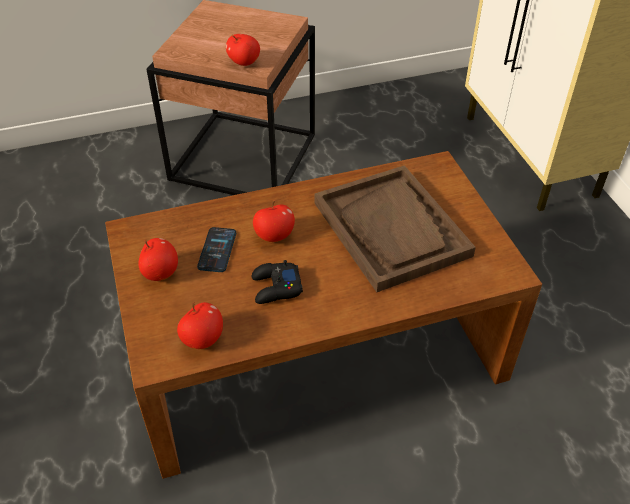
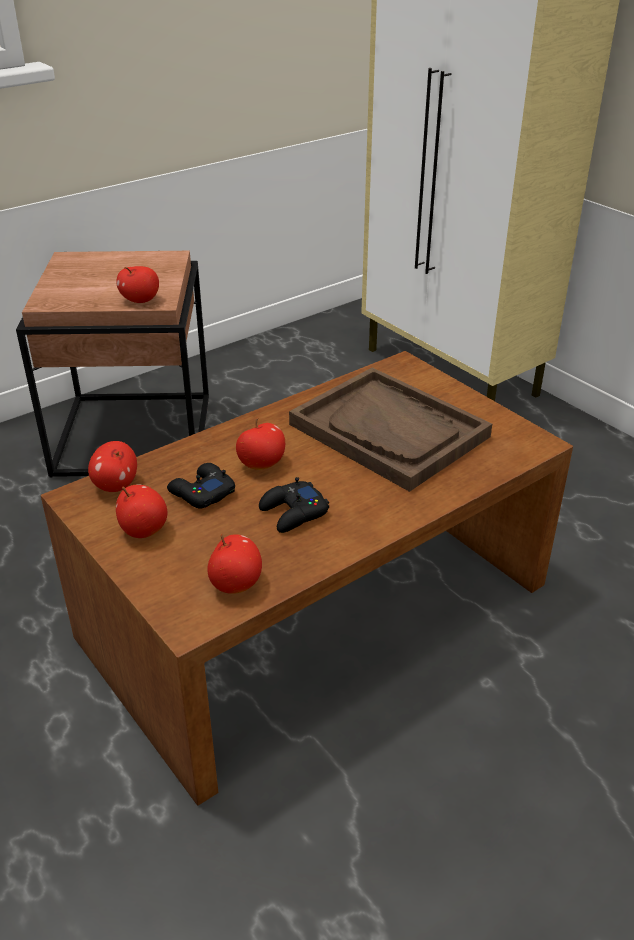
camera: 20 degrees left, 10 degrees down
phone [197,227,236,272] -> black game controller [167,463,235,508]
none -> apple [88,441,137,492]

